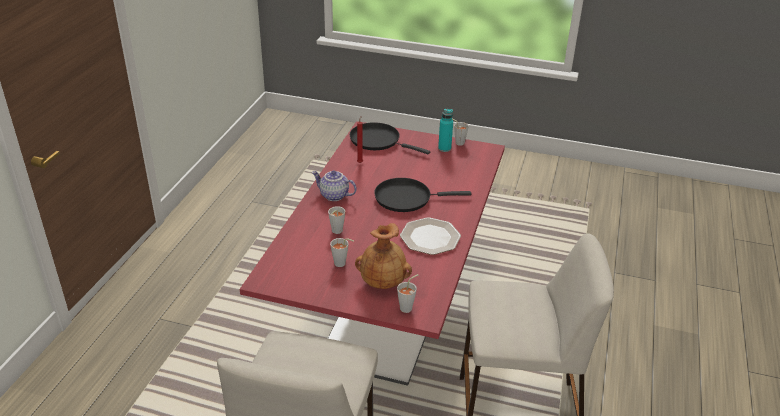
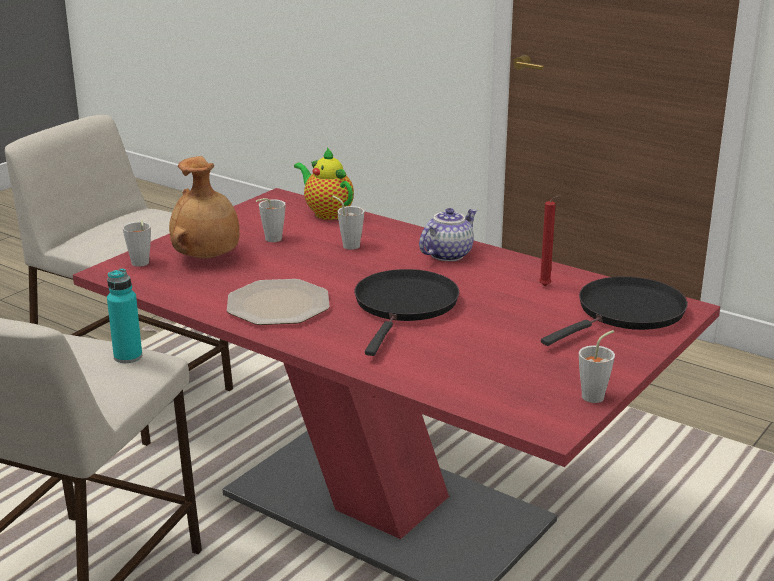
camera: 110 degrees right, 10 degrees down
turquoise bottle [438,109,453,152] -> turquoise bottle moved to [107,268,142,363]
none -> teapot [294,147,354,220]

